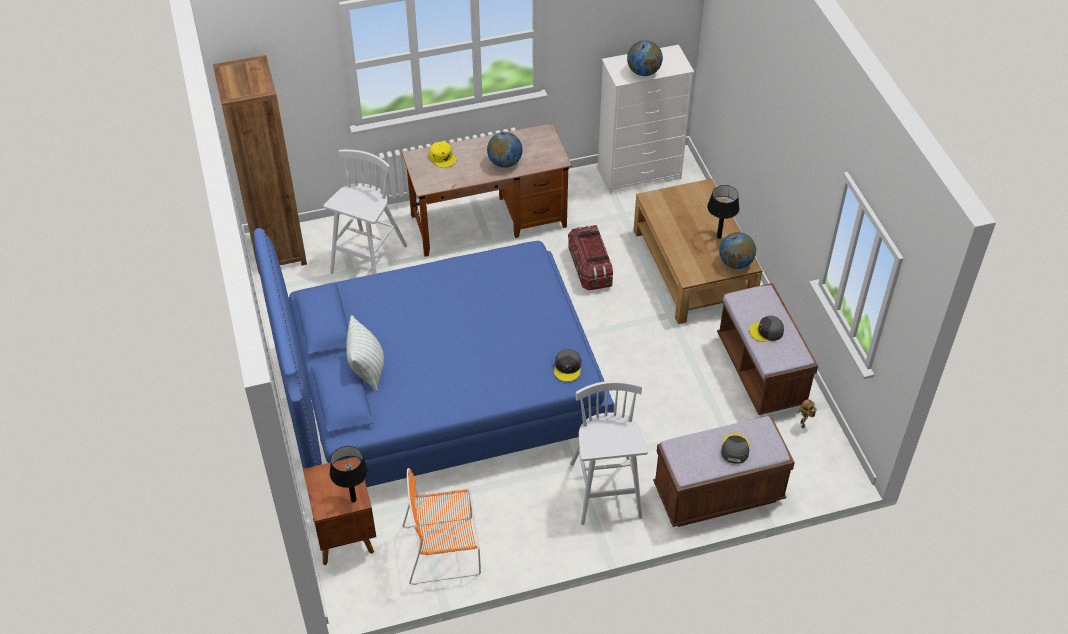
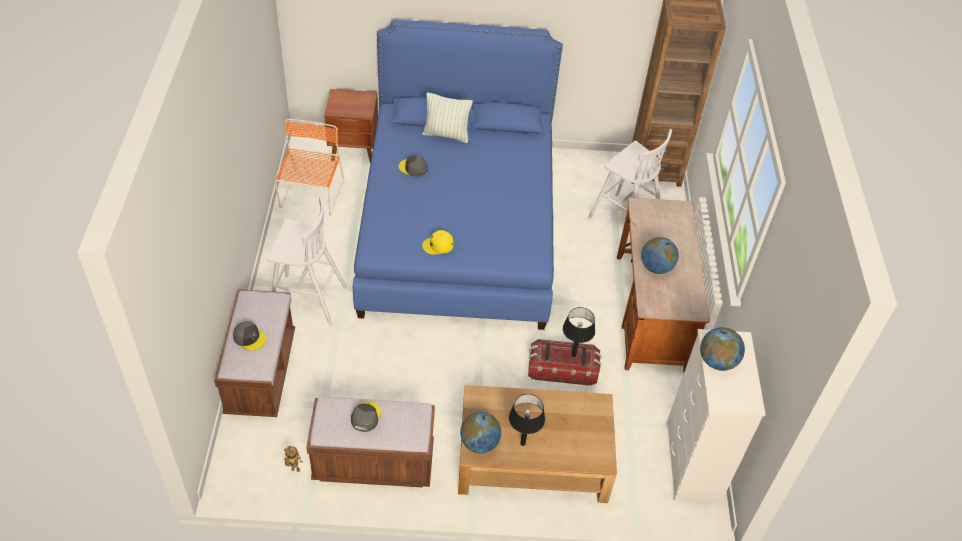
camera: 105 degrees right, 0 degrees up
black table lamp [330,446,368,502] -> black table lamp moved to [563,307,595,357]
yellow cap [429,141,456,168] -> yellow cap moved to [422,230,454,255]
grey cap [554,349,581,382] -> grey cap moved to [399,155,428,177]

